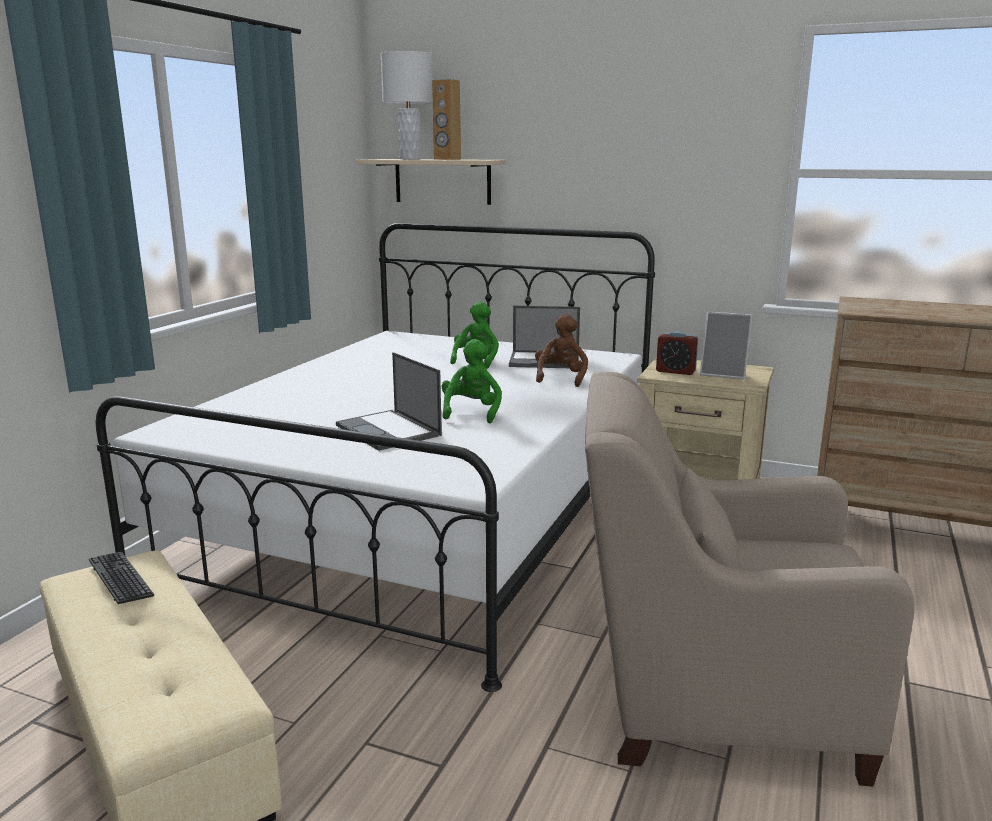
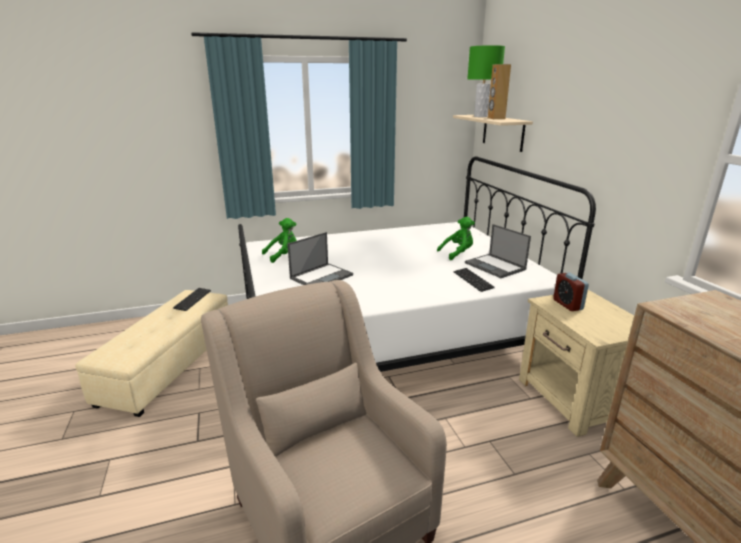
camera: 50 degrees right, 5 degrees up
laptop [336,352,442,451] -> laptop turned 150 degrees counterclockwise [287,232,353,285]
white table lamp [381,51,433,159] -> green table lamp [467,45,505,117]
green plush toy [442,339,502,423] -> green plush toy moved to [262,218,297,263]
brown plush toy [535,314,588,387] -> keyboard [454,268,495,292]
picture frame [700,312,752,379] -> none

